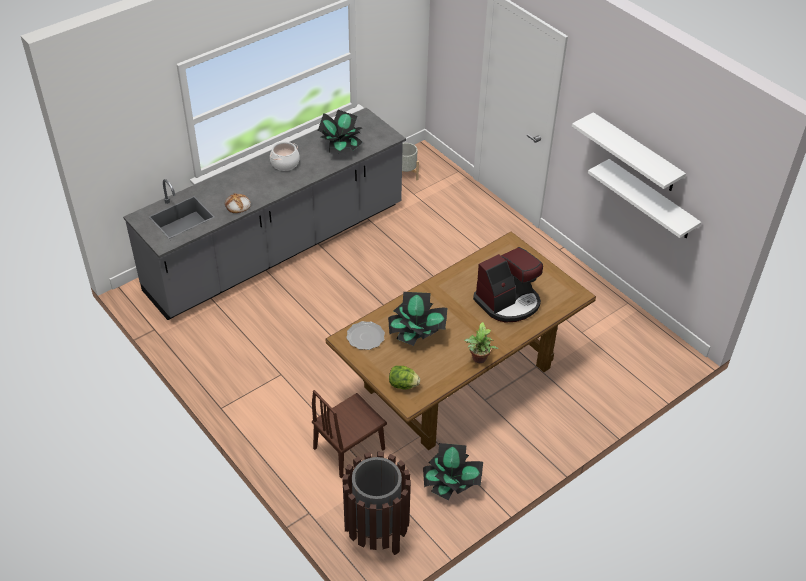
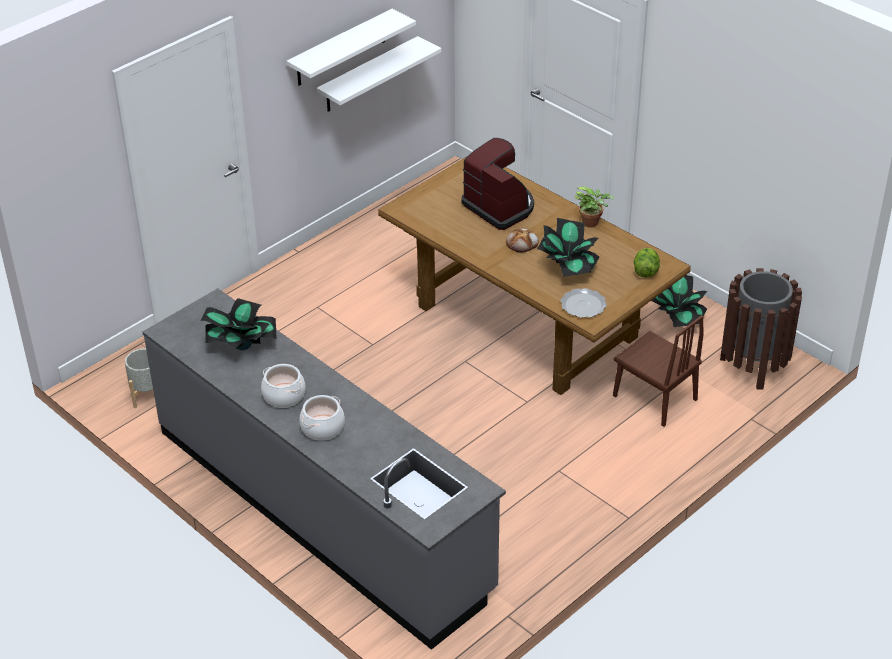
camera: 95 degrees left, 5 degrees down
bread [225,193,251,213] -> bread moved to [506,229,539,252]
none -> cooking pot [299,395,345,440]

